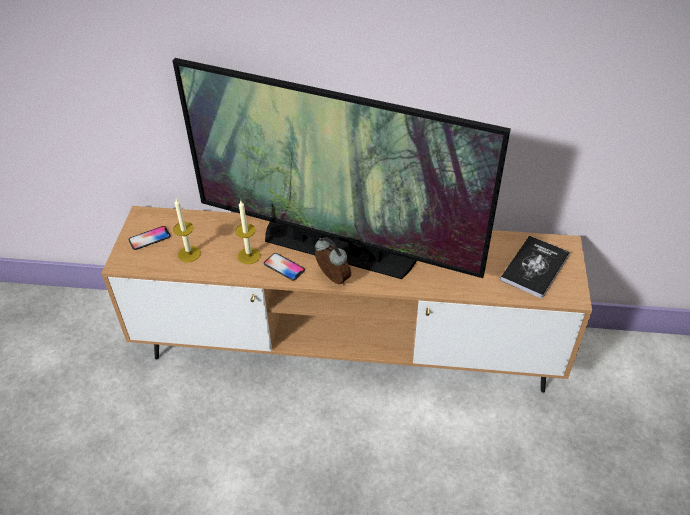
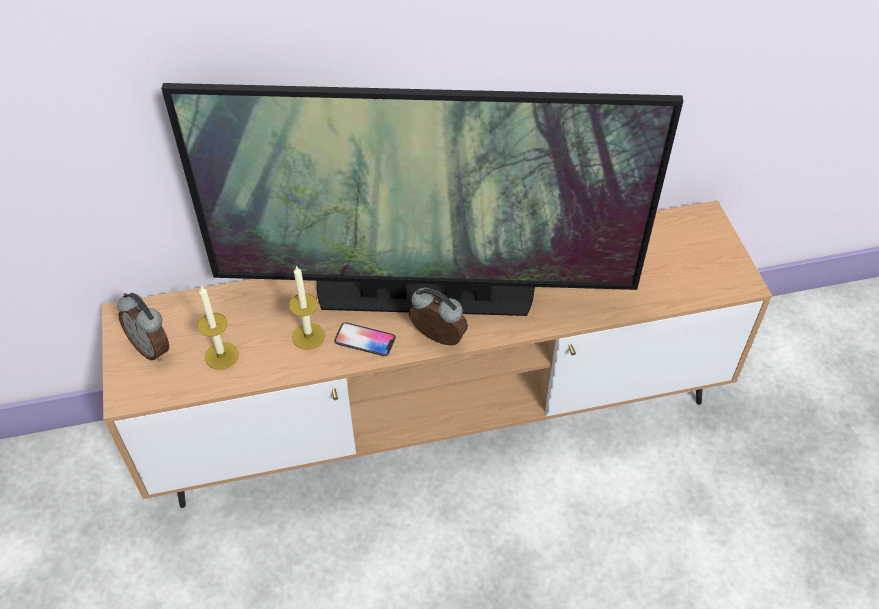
camera: 20 degrees left, 5 degrees up
phone [129,226,171,250] -> alarm clock [117,293,169,361]
book [500,236,570,298] -> none

